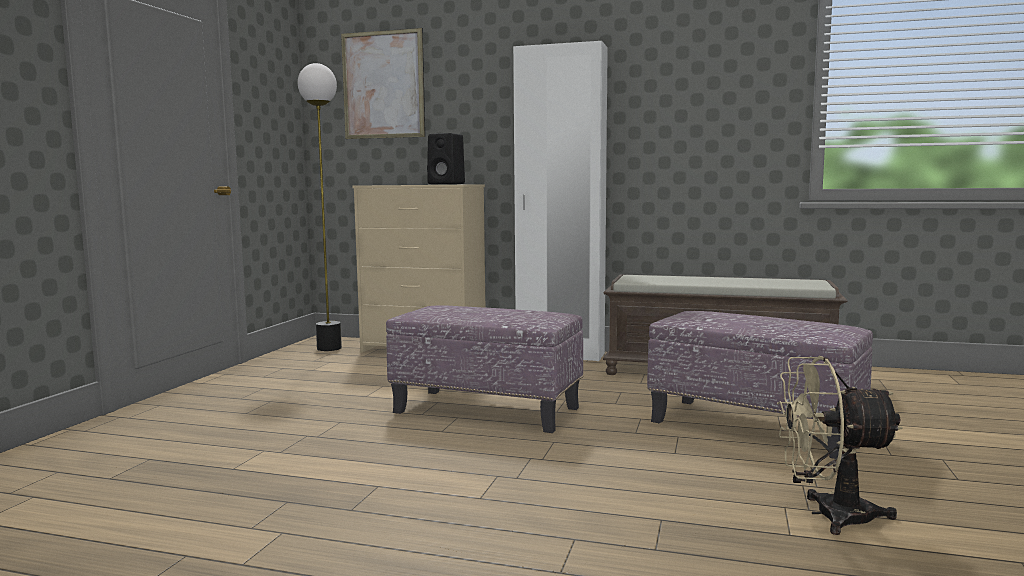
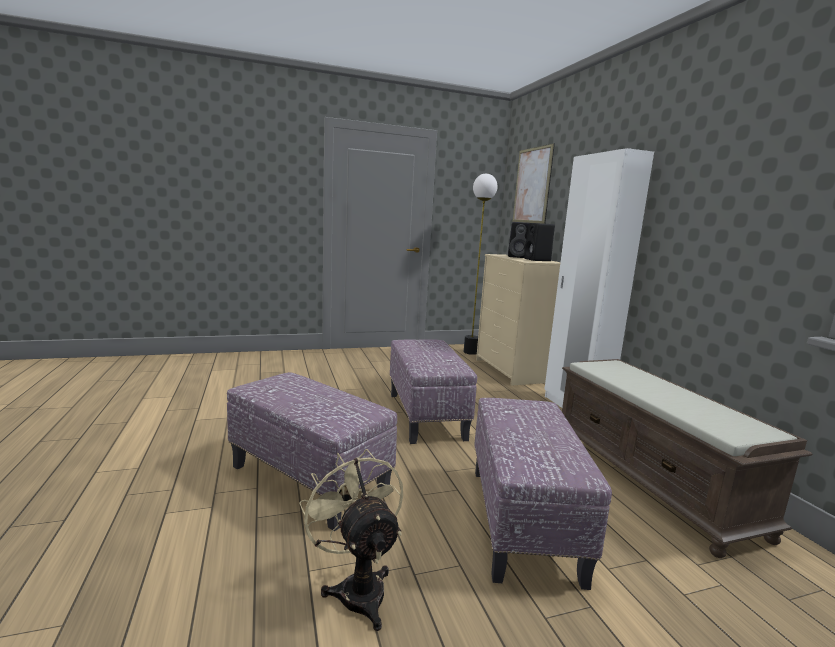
camera: 55 degrees right, 5 degrees up
none -> ottoman [227,372,397,531]
none -> black speaker [508,222,529,258]

